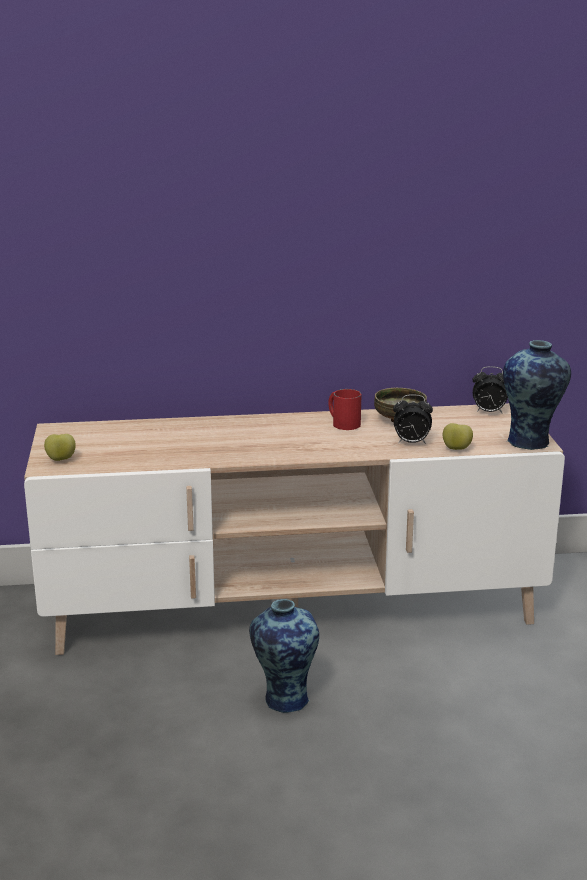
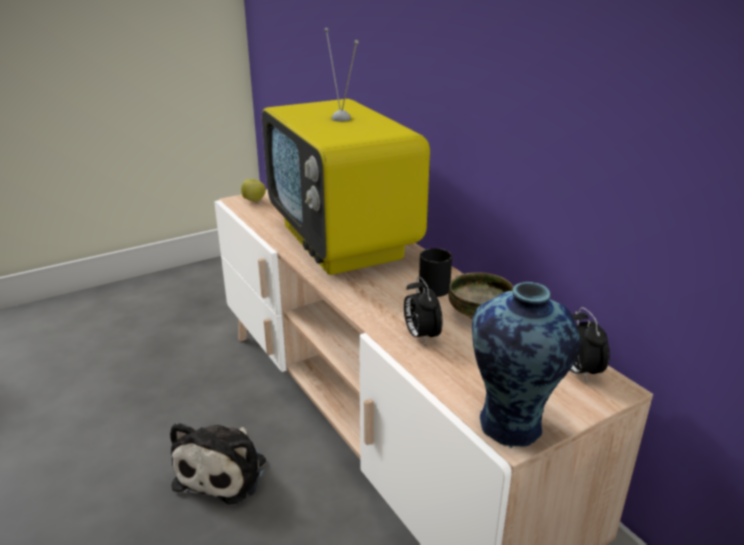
camera: 65 degrees right, 5 degrees up
vase [249,599,319,713] -> plush toy [170,422,266,504]
red mug [328,389,361,430] -> black mug [419,248,452,297]
apple [443,423,473,450] -> none
none -> television [262,28,430,275]

